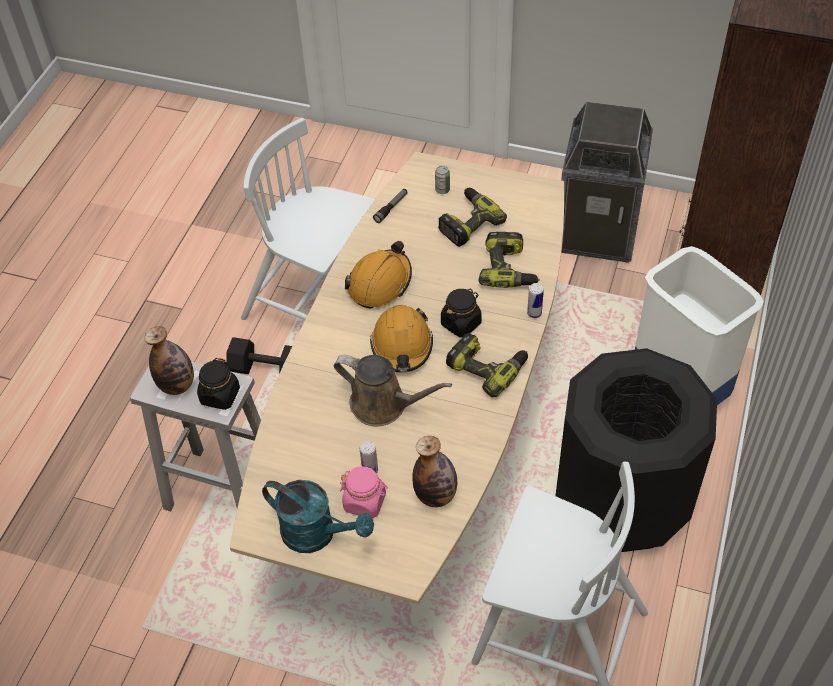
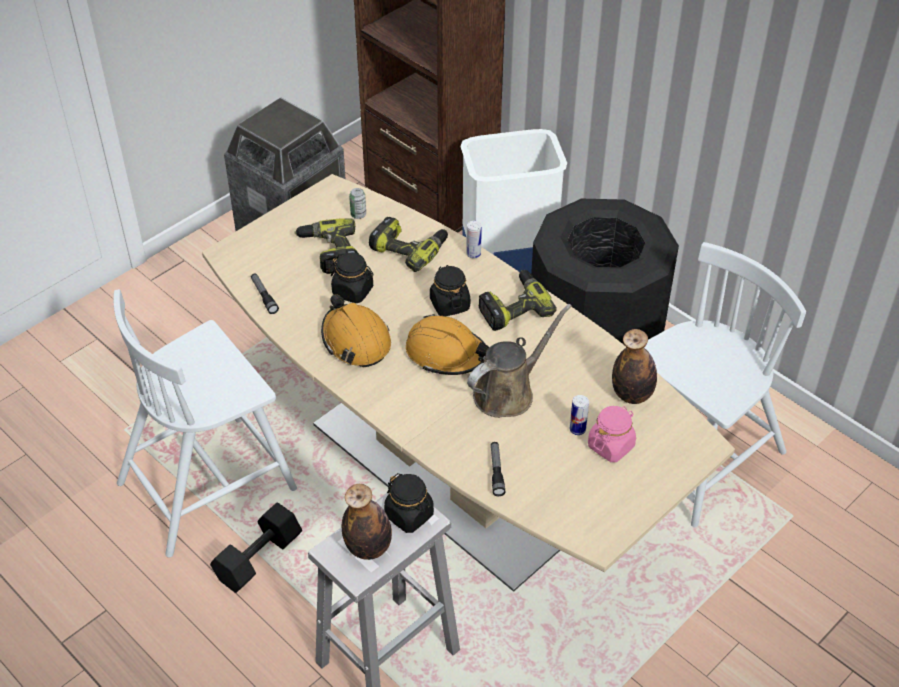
camera: 65 degrees left, 5 degrees down
turquoise watering can [262,480,374,553] -> none
can [435,166,450,194] -> can moved to [349,188,366,219]
none -> black jar [331,253,374,303]
none -> flashlight [491,442,505,496]

